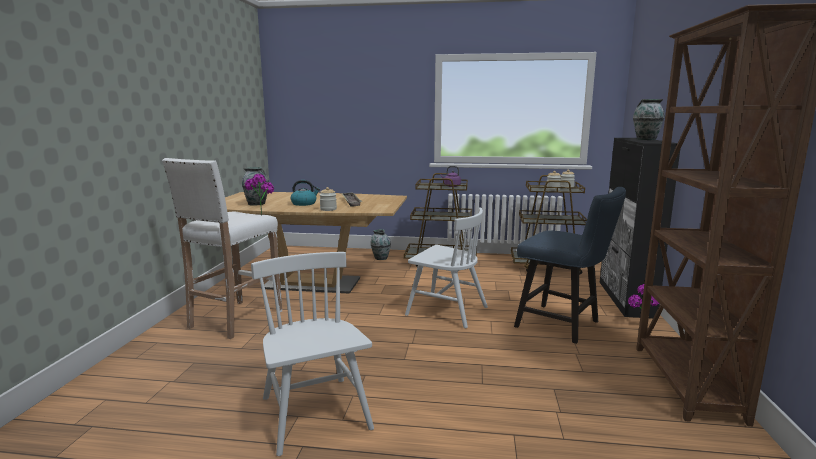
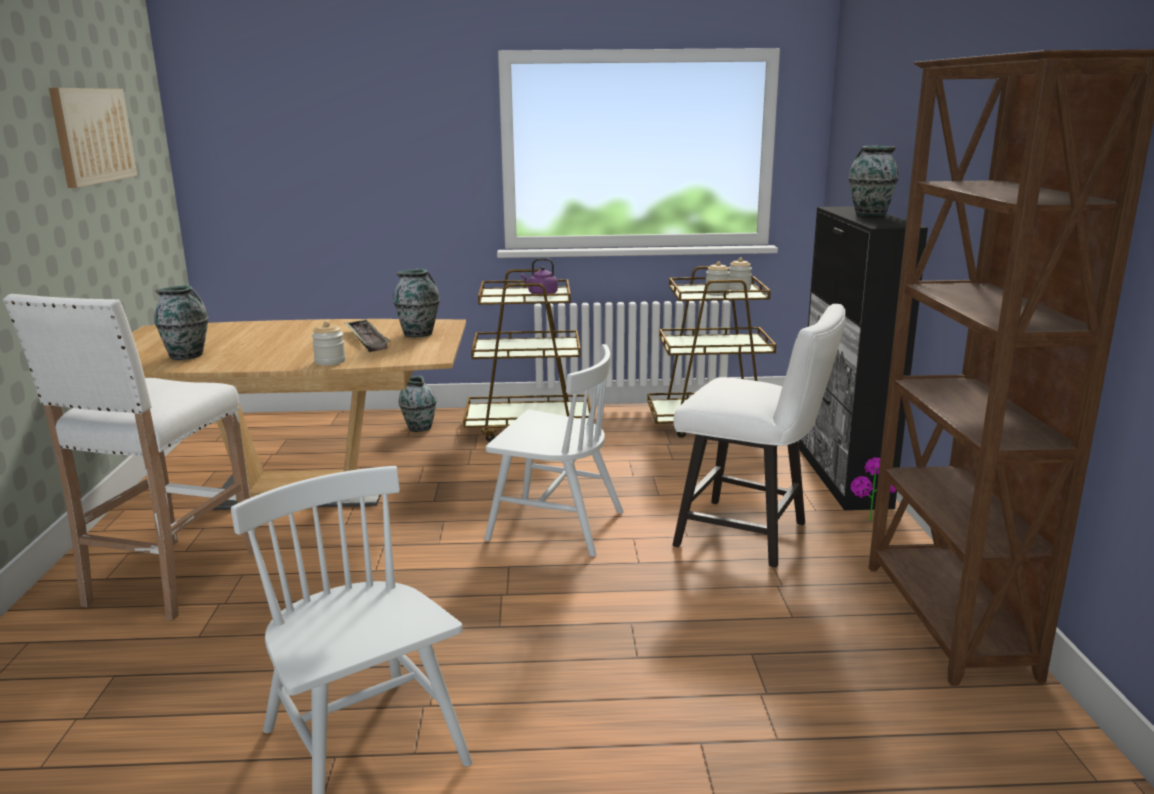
camera: 10 degrees left, 5 degrees up
potted plant [245,174,274,215] -> none
kettle [291,180,320,206] -> none
blue chair [514,187,626,344] -> white chair [673,304,846,567]
none -> picture [49,88,137,188]
none -> vase [393,269,440,337]

